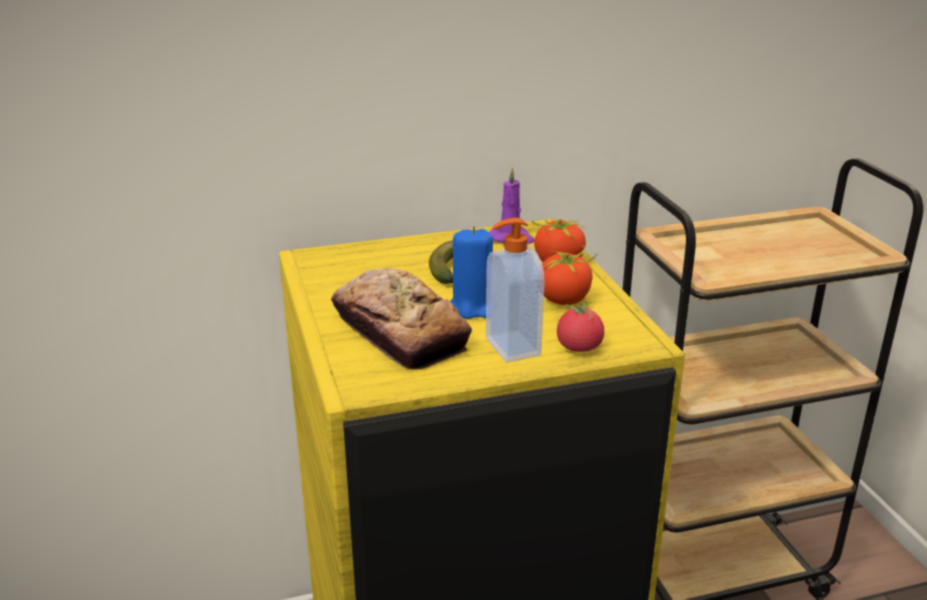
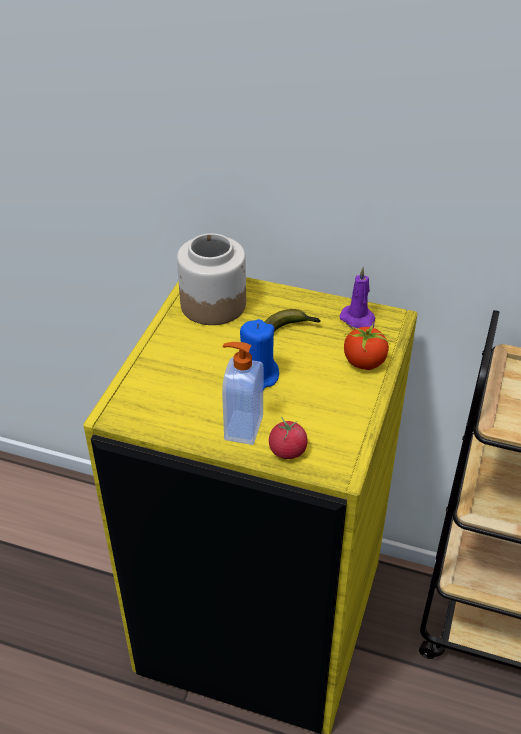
camera: 35 degrees right, 15 degrees up
bread [331,268,472,370] -> none
tomato [542,245,597,305] -> none
none -> jar [177,233,246,325]

